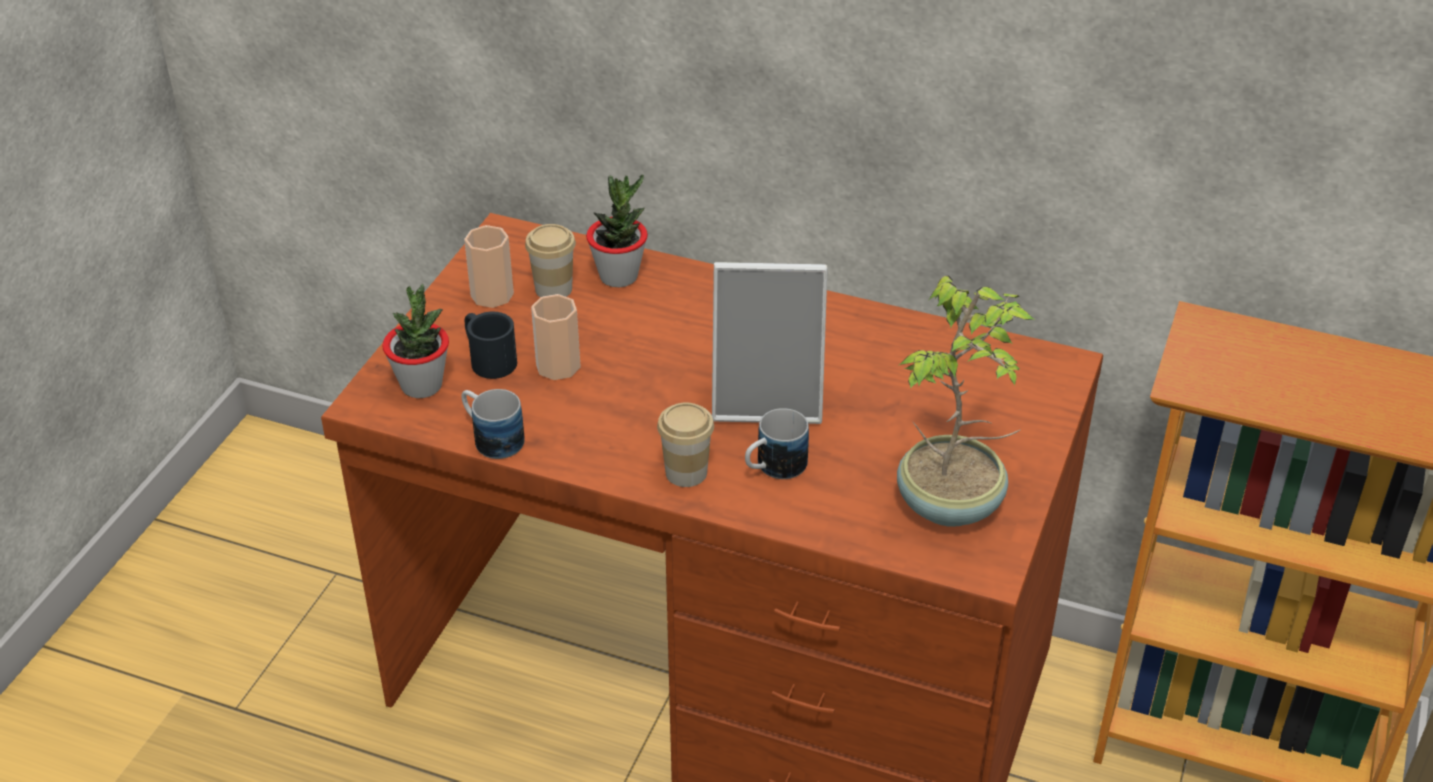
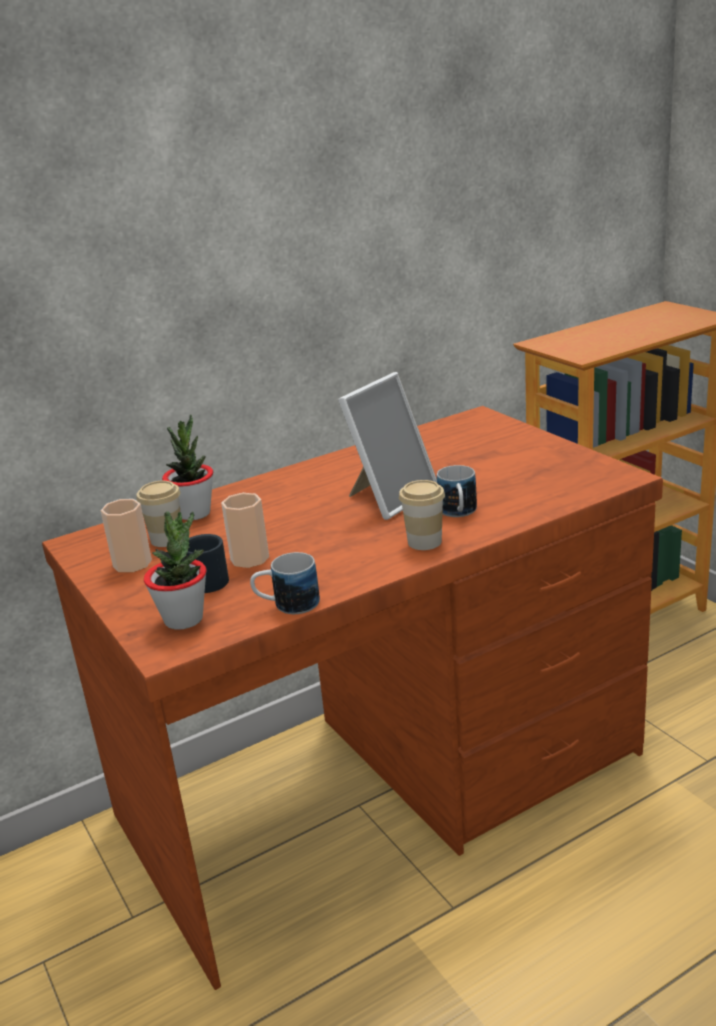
camera: 50 degrees left, 15 degrees down
potted plant [897,276,1036,527] -> none

